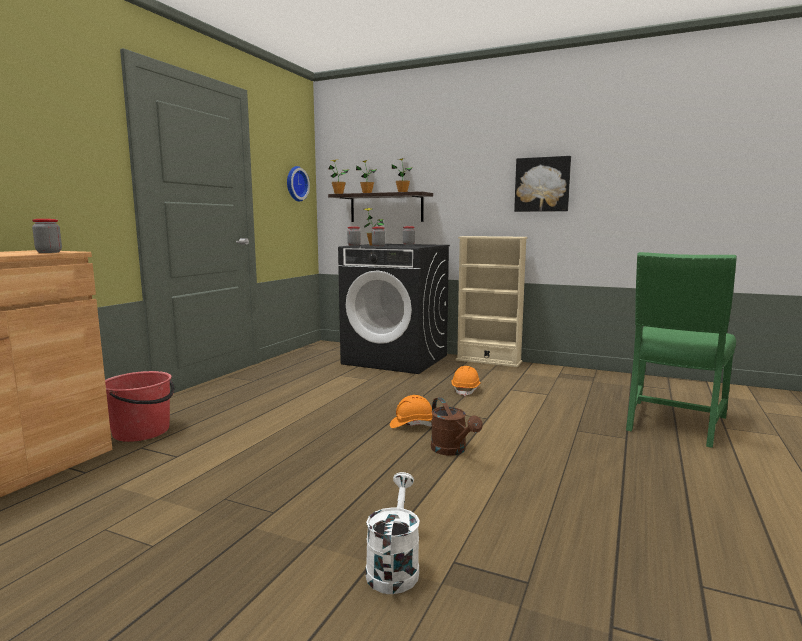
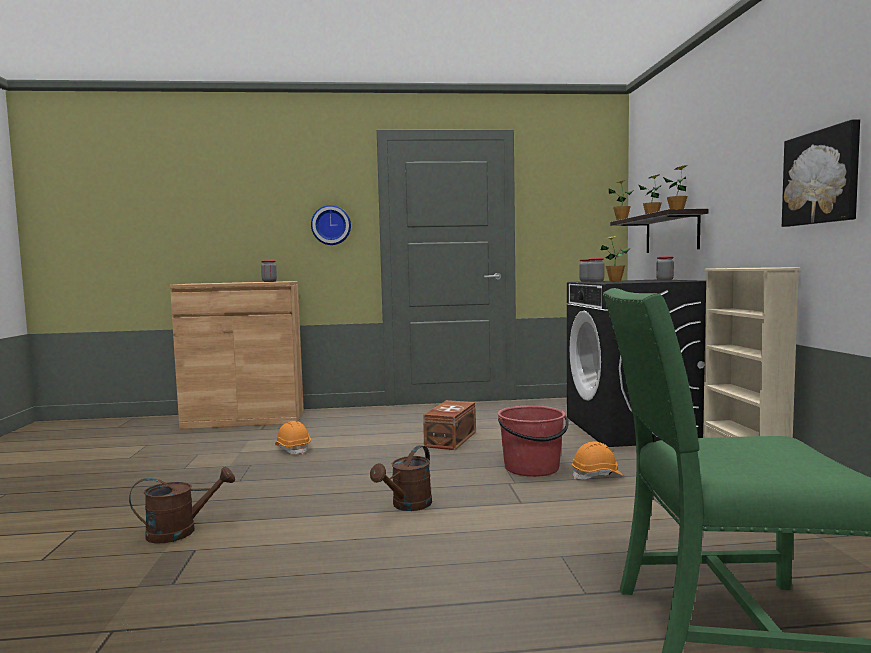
camera: 60 degrees right, 5 degrees down
red bucket [105,371,174,442] -> red bucket moved to [497,405,569,477]
wall clock [287,166,310,202] -> wall clock moved to [311,205,351,245]
white watering can [365,472,420,594] -> brown watering can [129,467,235,543]
orange hard hat [390,395,432,428] -> orange hard hat moved to [275,421,311,455]
none -> brown storage box [423,400,476,450]

